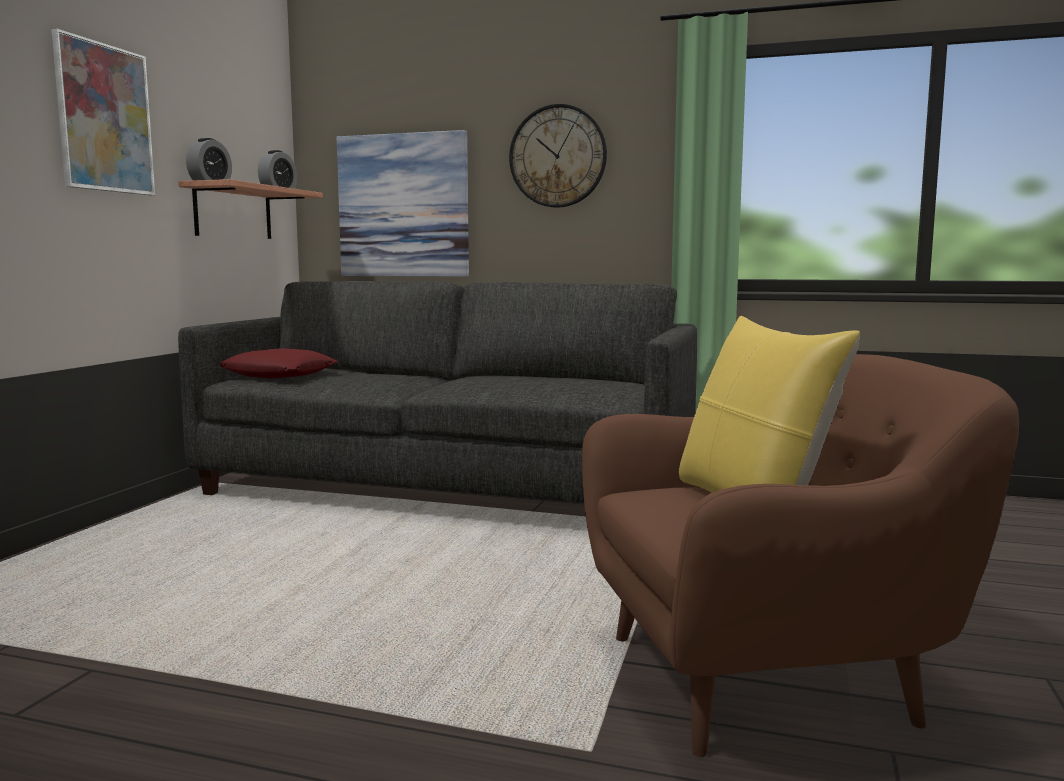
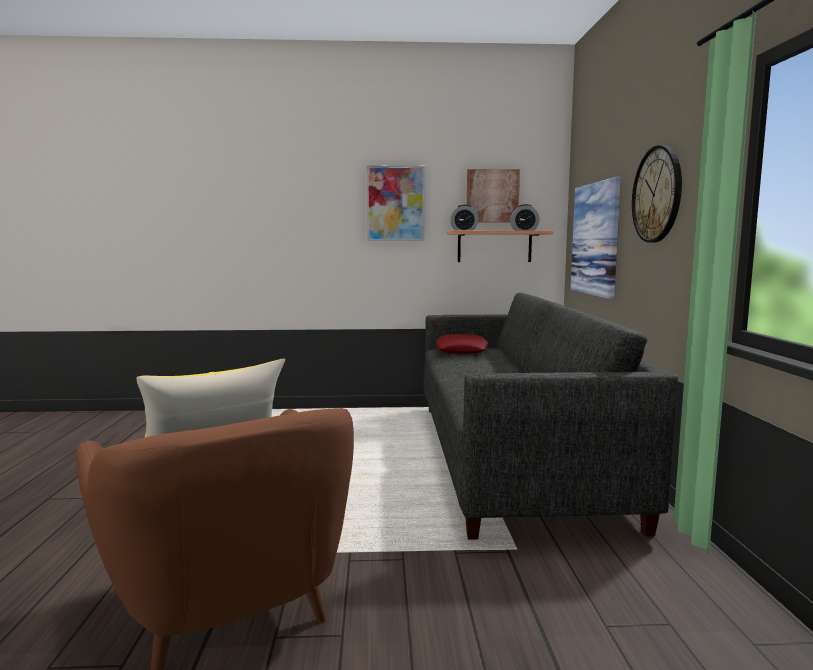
camera: 70 degrees right, 0 degrees up
none -> picture [467,169,520,223]

